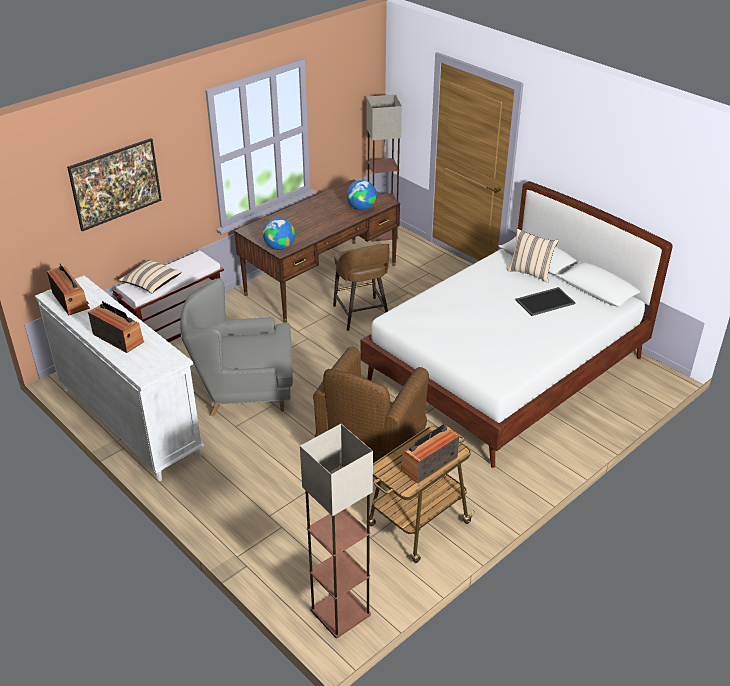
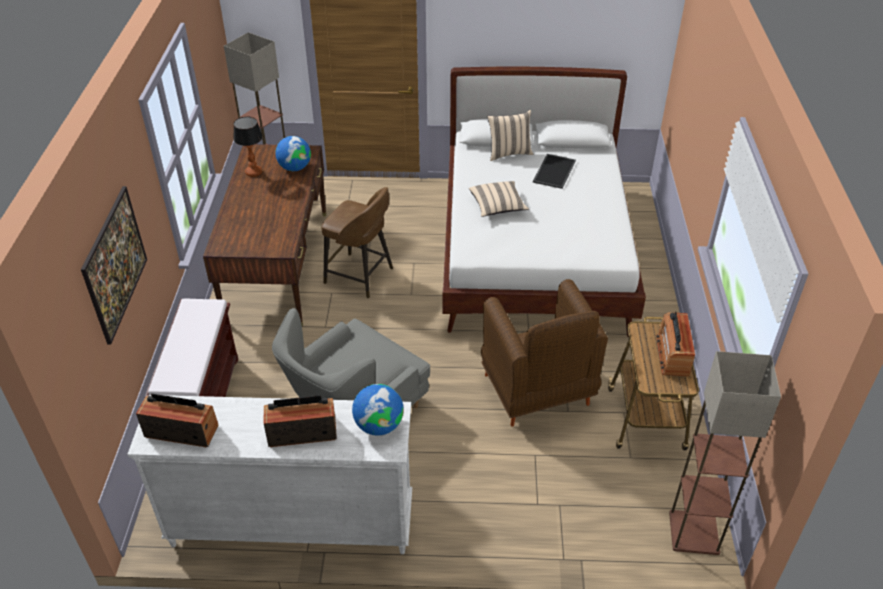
camera: 45 degrees left, 5 degrees up
beige pillow [119,260,182,294] -> beige pillow moved to [469,181,529,217]
globe [263,218,295,250] -> globe moved to [352,384,404,436]
none -> table lamp [233,116,263,177]

